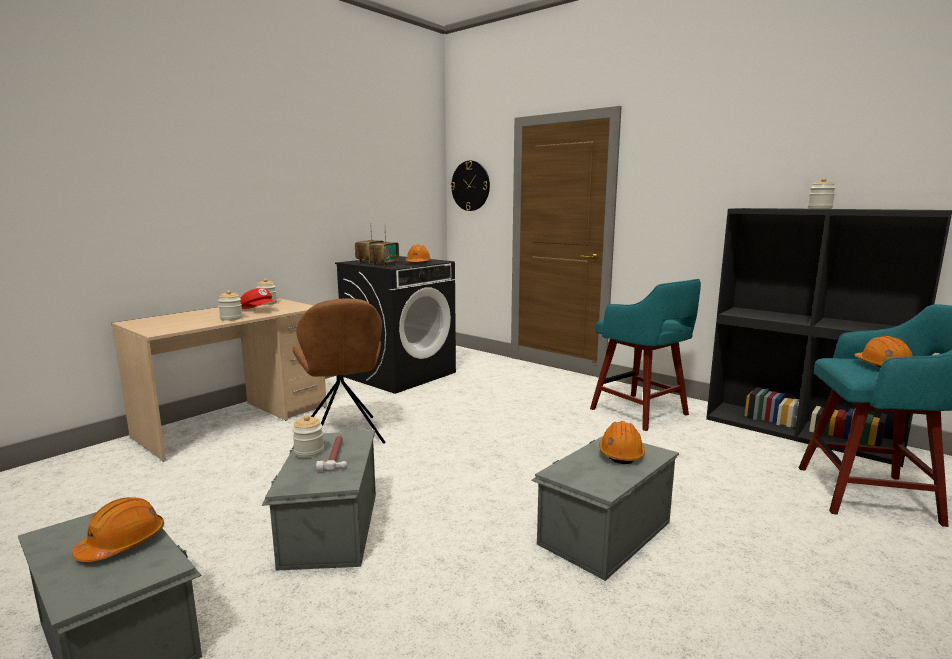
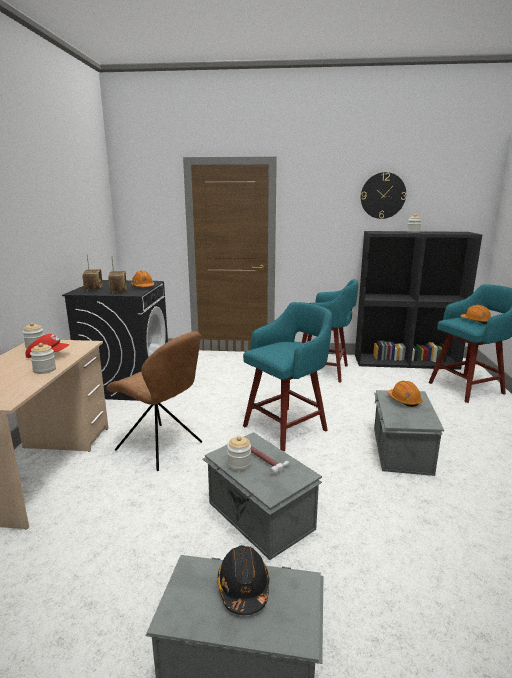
camera: 35 degrees left, 5 degrees up
orange hard hat [72,497,164,562] -> black hard hat [217,545,270,615]
wall clock [450,161,490,211] -> wall clock moved to [361,172,406,219]
none -> turquoise stool [243,302,332,451]

